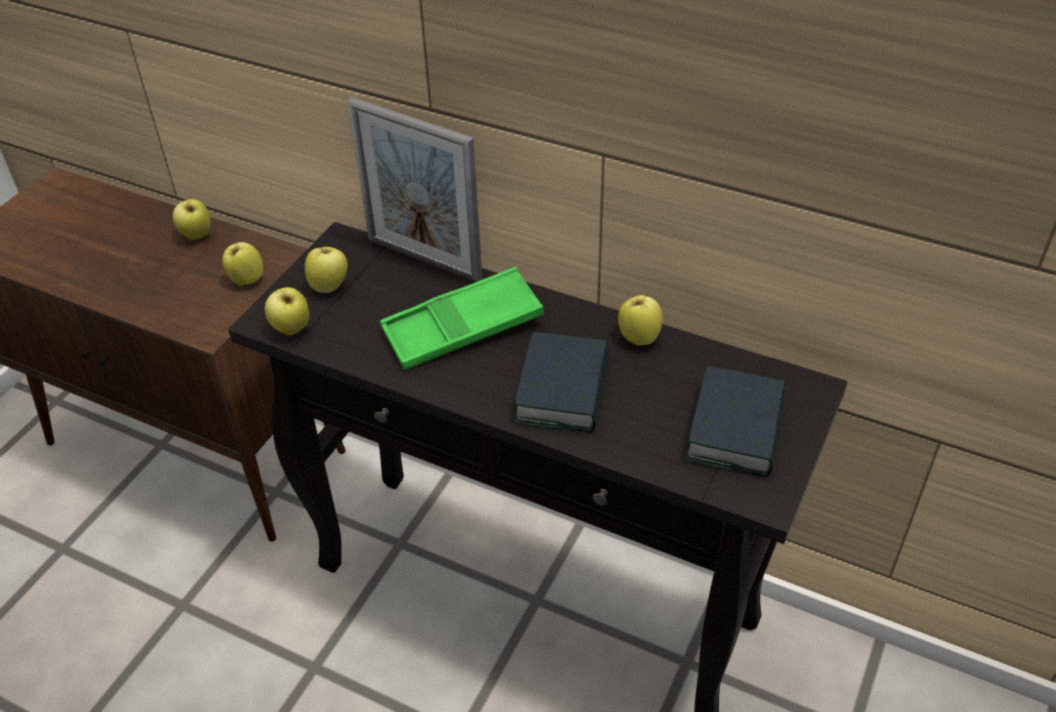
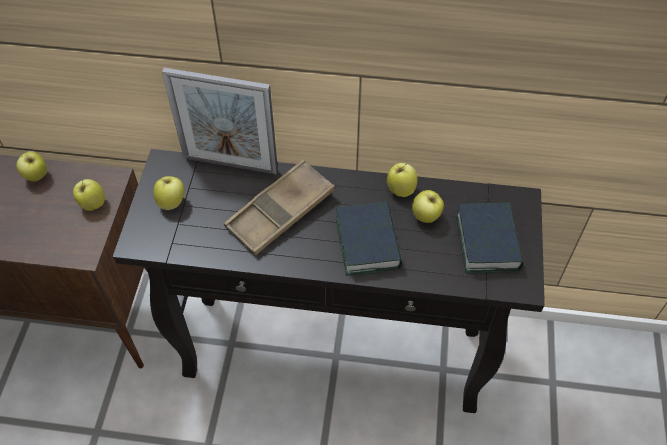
camera: 20 degrees left, 10 degrees up
apple [265,287,309,335] -> apple moved to [412,190,444,223]
green tray [380,267,544,370] -> brown tray [224,159,335,256]

